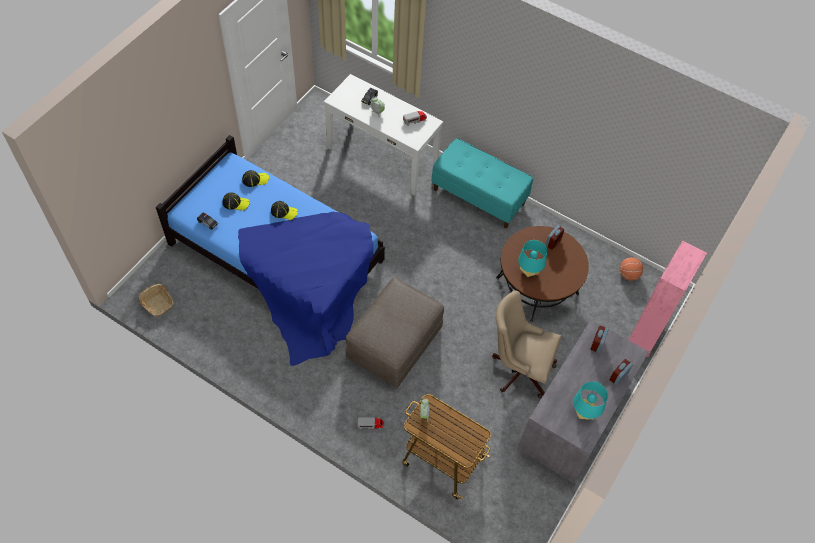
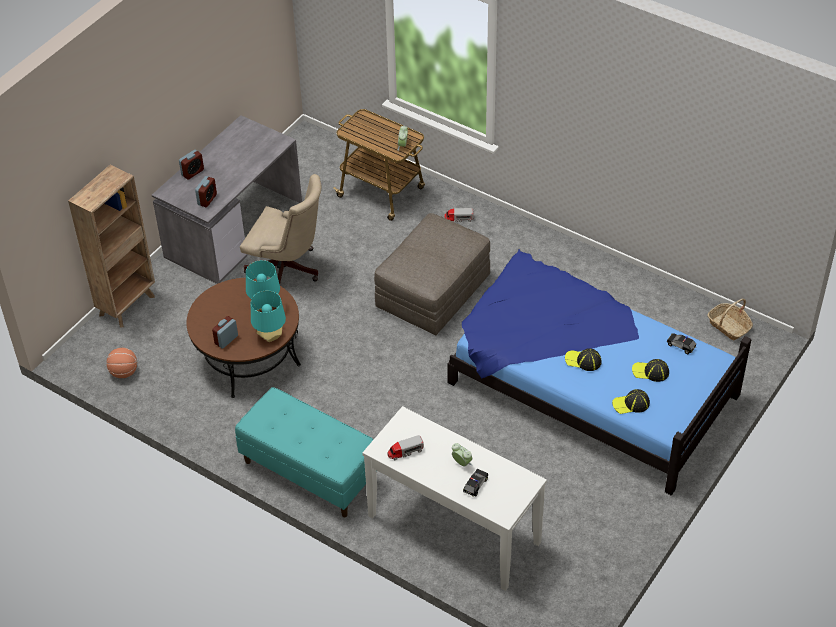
camera: 175 degrees left, 10 degrees down
turquoise table lamp [573,381,608,420] -> turquoise table lamp moved to [251,290,286,342]
pink bookcase [629,241,707,357] -> brown bookcase [68,165,155,328]

